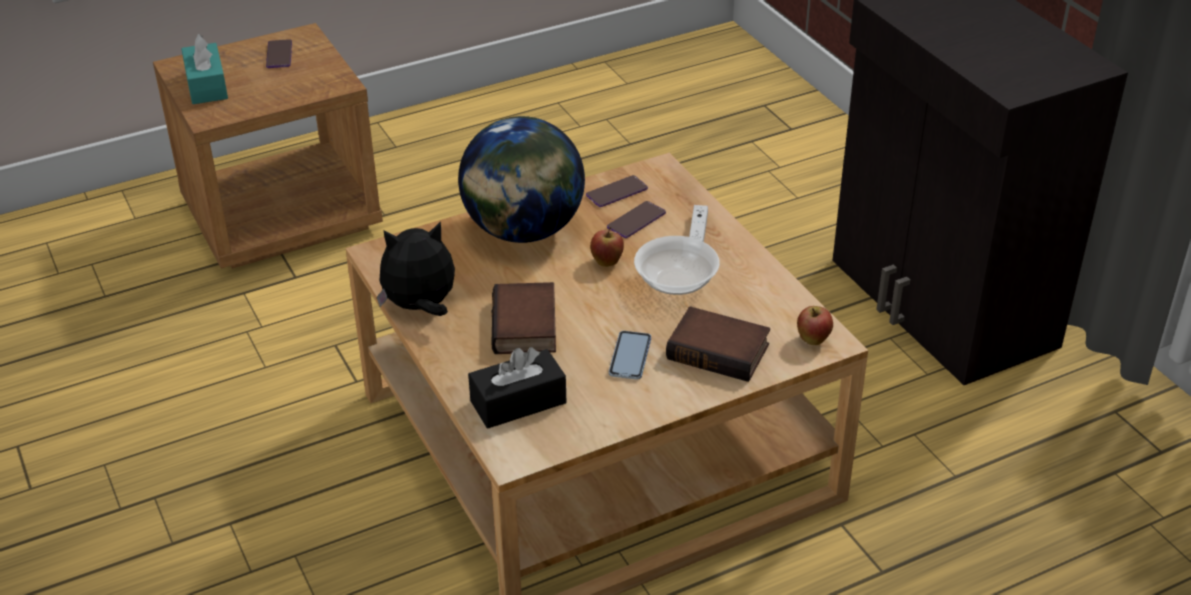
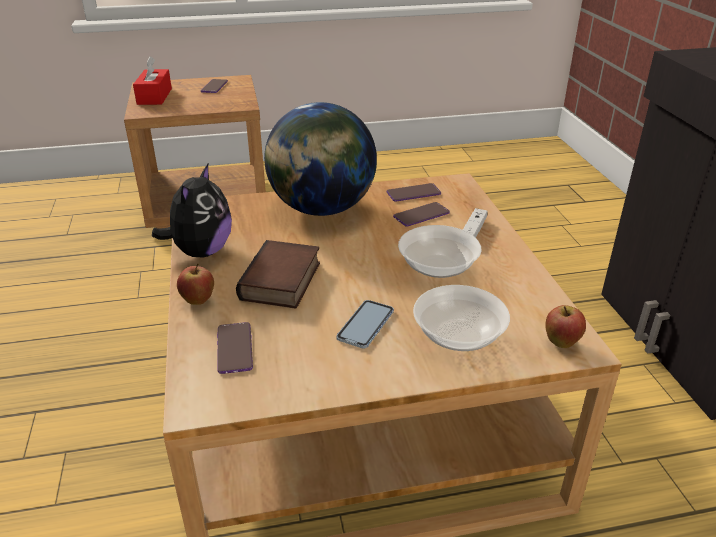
camera: 15 degrees right, 5 degrees down
turquoise tissue box [181,34,228,104] -> red tissue box [133,56,172,105]
plush toy [377,221,455,316] -> plush toy turned 105 degrees clockwise [152,164,232,257]
black tissue box [468,347,566,429] -> phone [217,322,253,374]
apple [590,227,624,267] -> apple moved to [177,263,214,305]
book [666,307,770,382] -> bowl [413,285,510,351]

